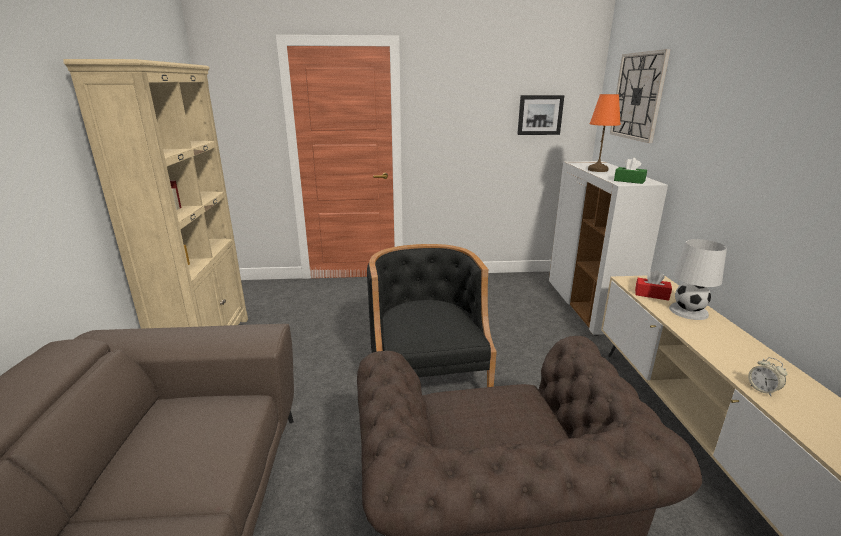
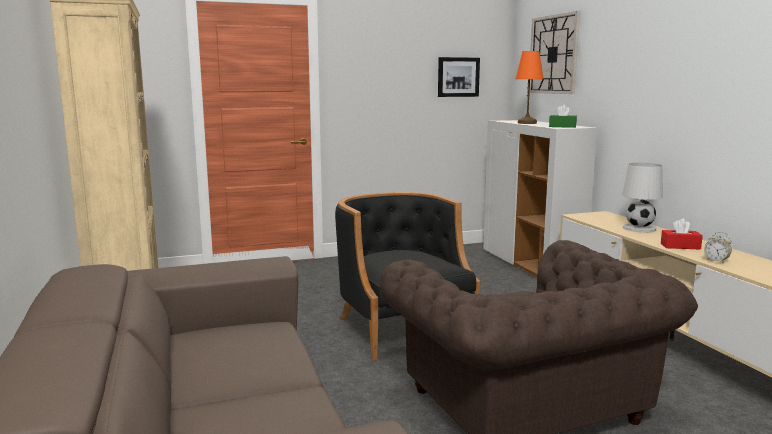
camera: 15 degrees left, 10 degrees down
red tissue box [635,271,672,300] -> red tissue box moved to [661,219,703,250]

